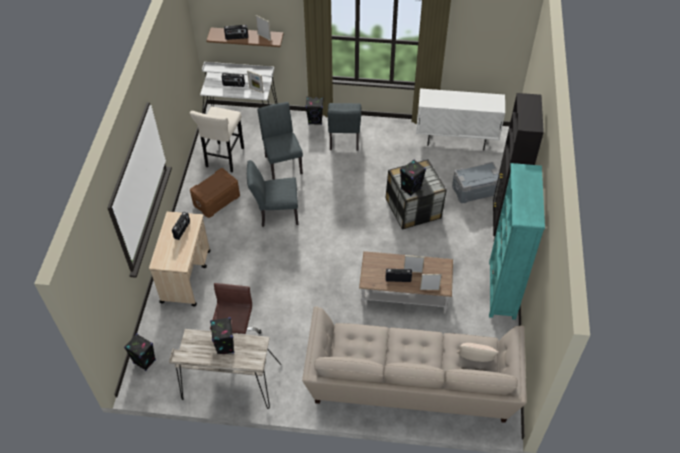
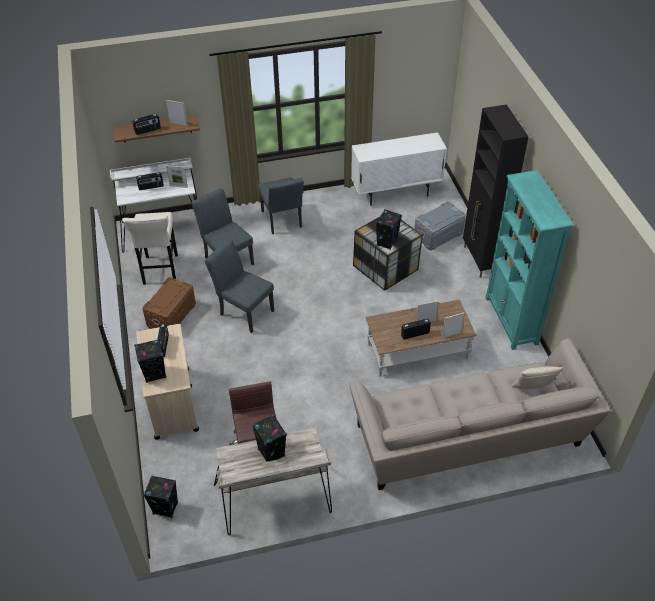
camera: 20 degrees left, 5 degrees down
grey chair [247,160,298,227] -> grey chair turned 60 degrees clockwise [205,239,274,333]
black speaker [306,97,324,125] -> black speaker moved to [134,339,166,383]

